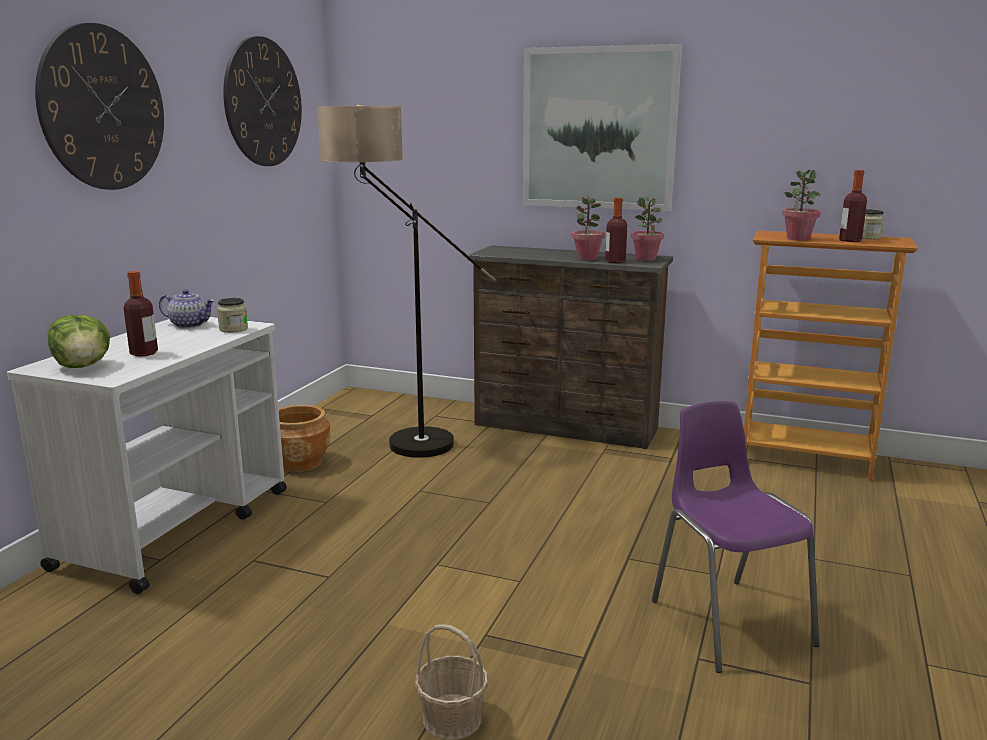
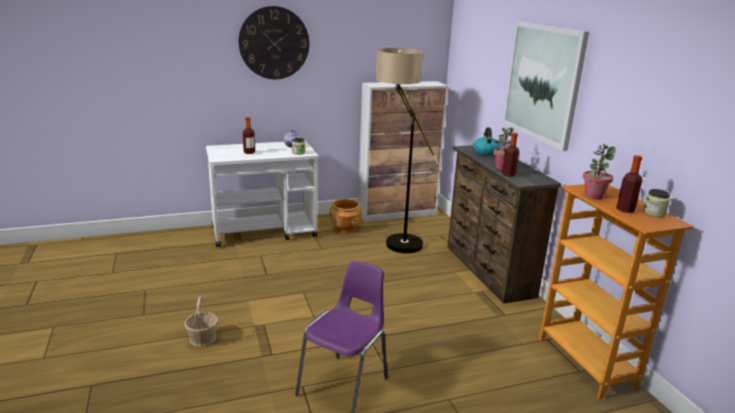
camera: 50 degrees right, 5 degrees up
lettuce [47,315,110,368] -> none
wall clock [223,36,302,166] -> none
potted plant [631,196,664,261] -> none
none -> cabinet [358,81,448,222]
none -> kettle [473,127,500,156]

